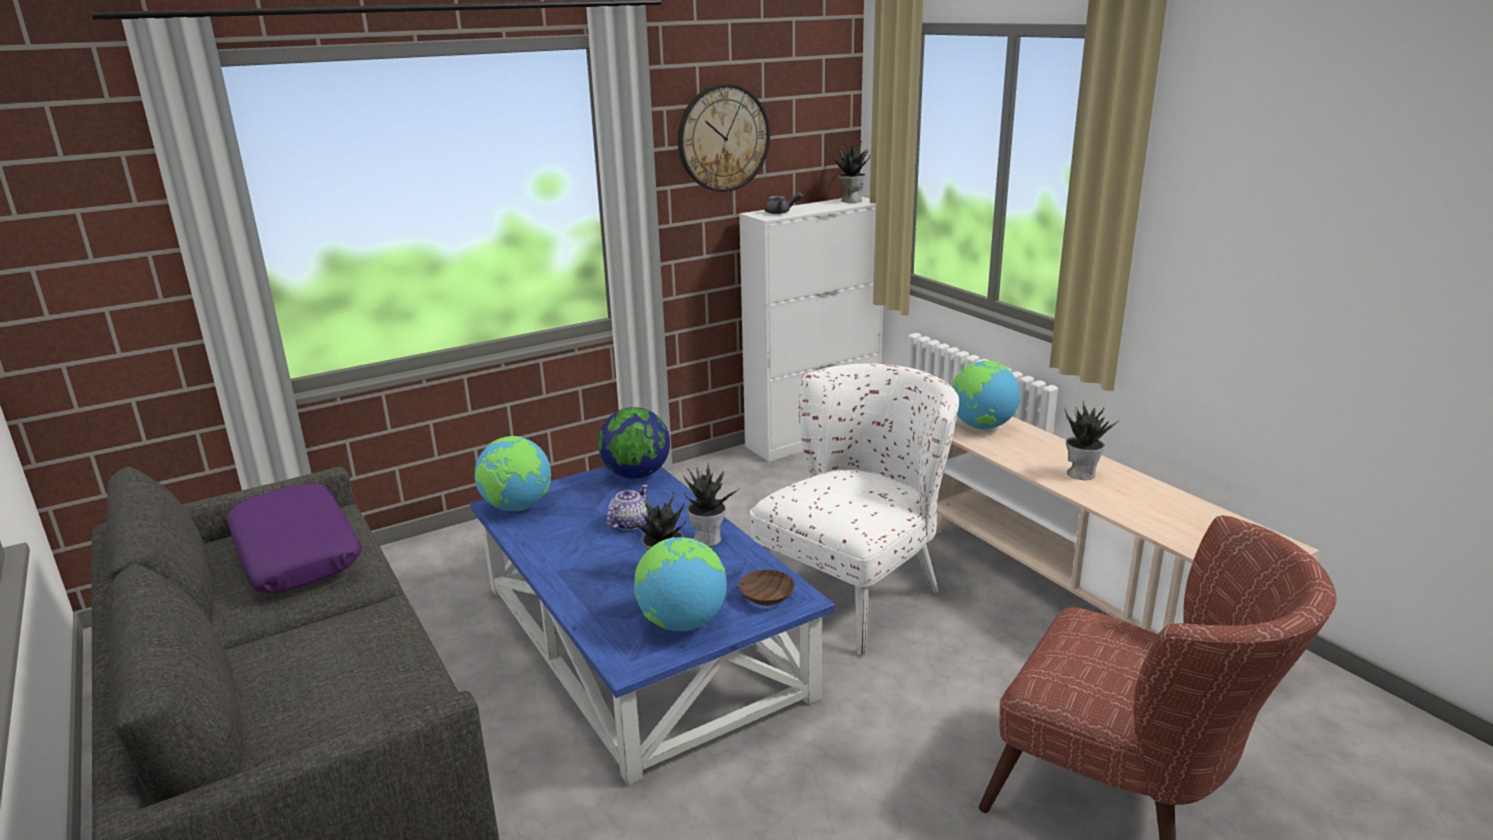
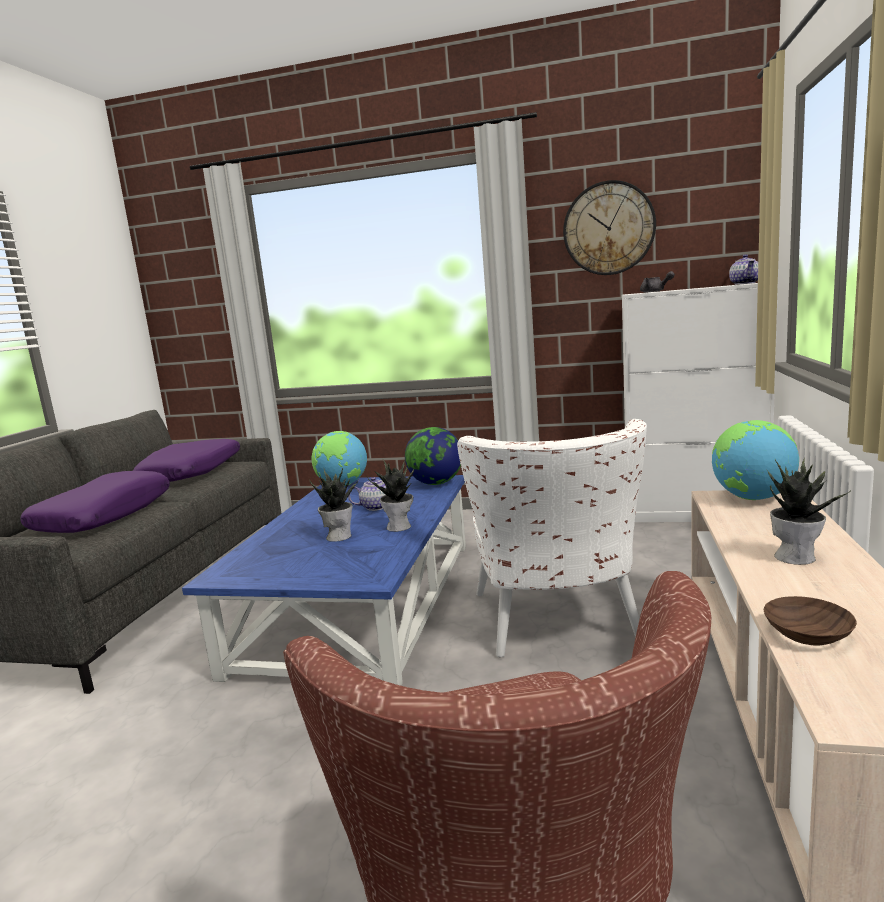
camera: 45 degrees right, 10 degrees down
globe [634,537,727,631] -> none
brown bowl [739,570,795,606] -> brown bowl moved to [764,596,857,645]
white armchair [750,363,959,655] -> white armchair turned 90 degrees clockwise [457,419,647,657]
potted plant [831,141,870,203] -> teapot [729,254,758,285]
none -> purple pillow [20,471,170,533]

